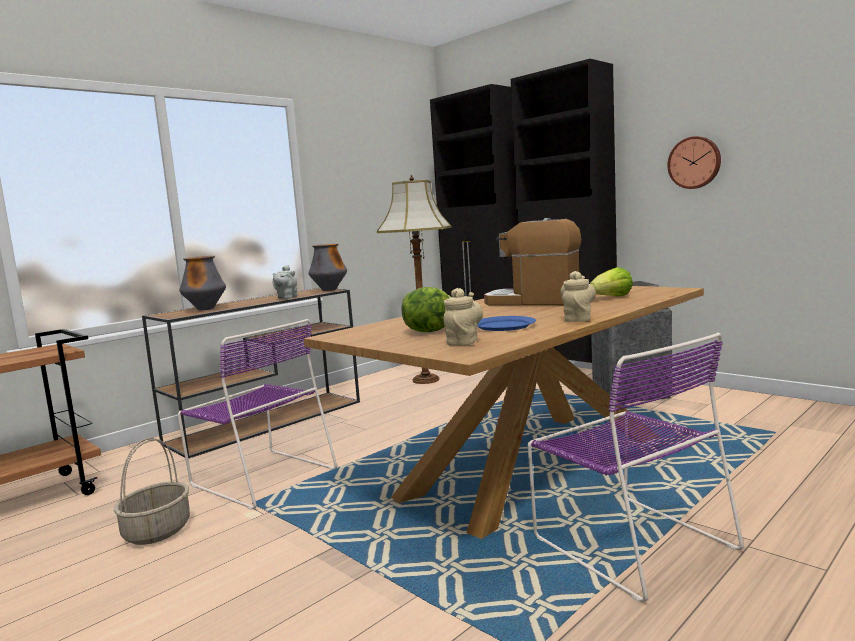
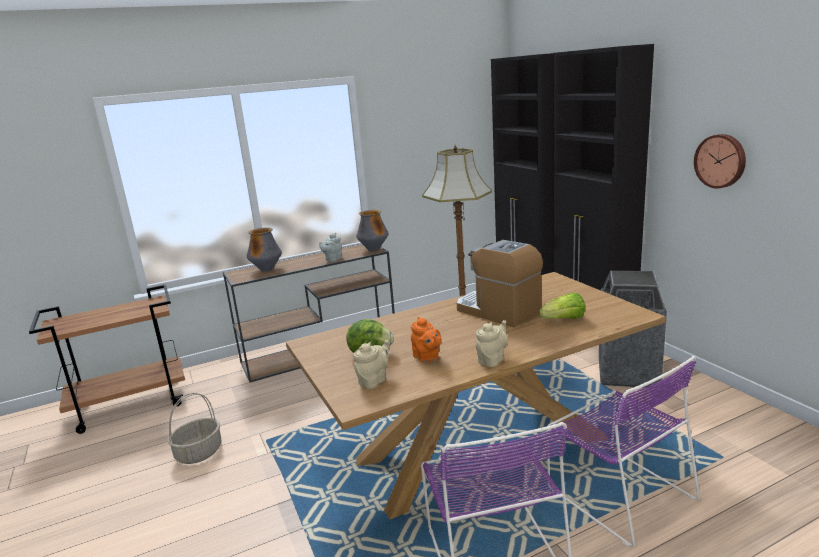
camera: 20 degrees right, 10 degrees up
purple chair [178,319,337,510] -> purple chair moved to [546,356,700,547]
blue plate [477,316,536,331] -> orange teapot [411,317,442,363]

